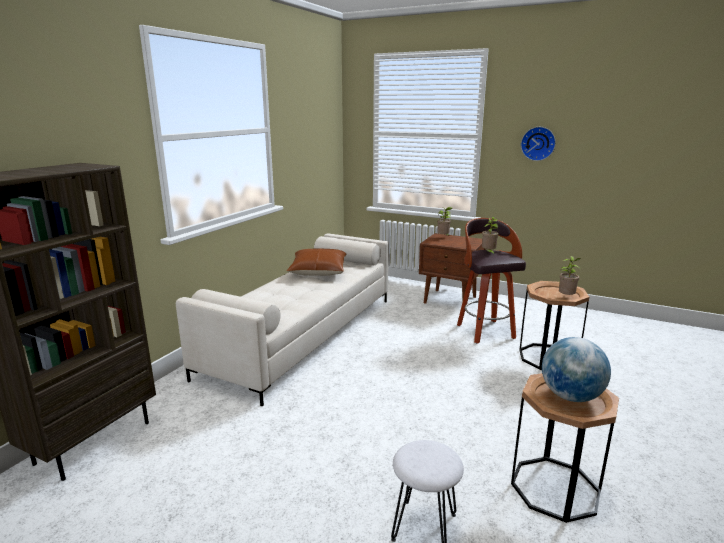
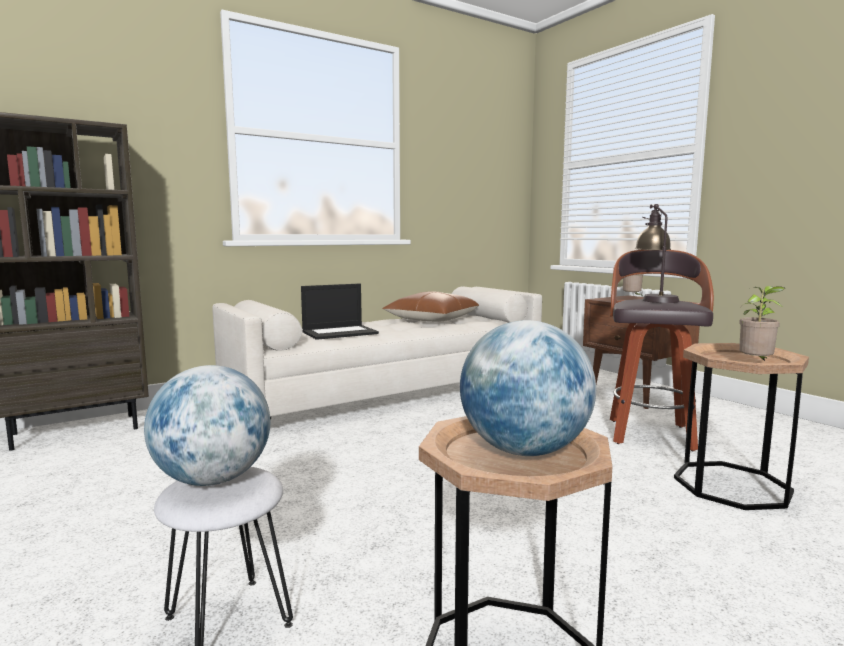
camera: 30 degrees right, 10 degrees down
potted plant [482,217,499,254] -> table lamp [635,204,679,303]
wall clock [521,127,556,161] -> none
none -> globe [144,365,270,486]
none -> laptop [301,284,379,340]

